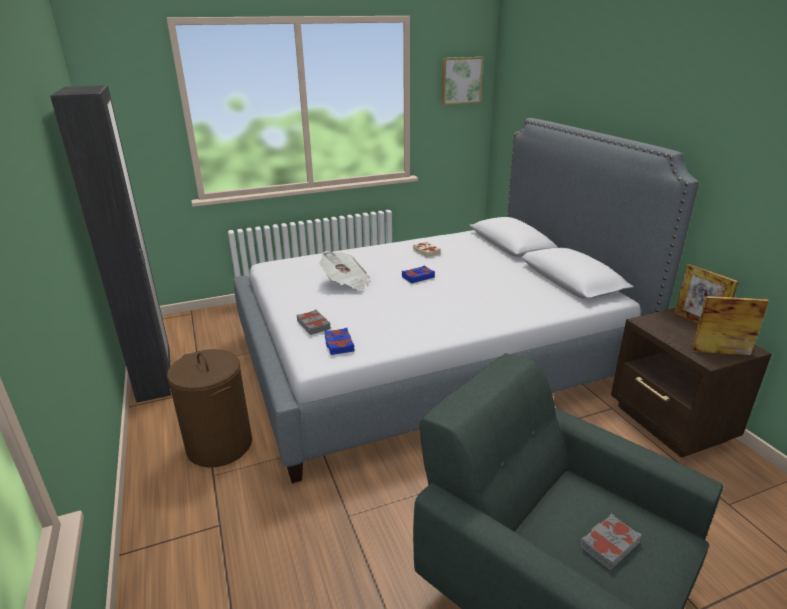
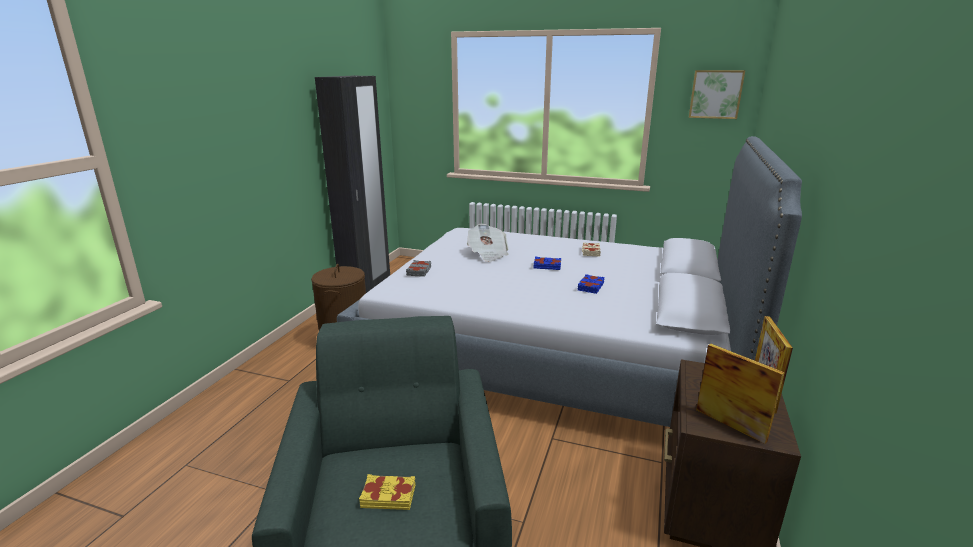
camera: 40 degrees right, 5 degrees down
blue book [324,328,355,355] -> blue book moved to [577,274,604,294]
grey book [580,514,642,570] -> yellow book [359,474,416,510]

